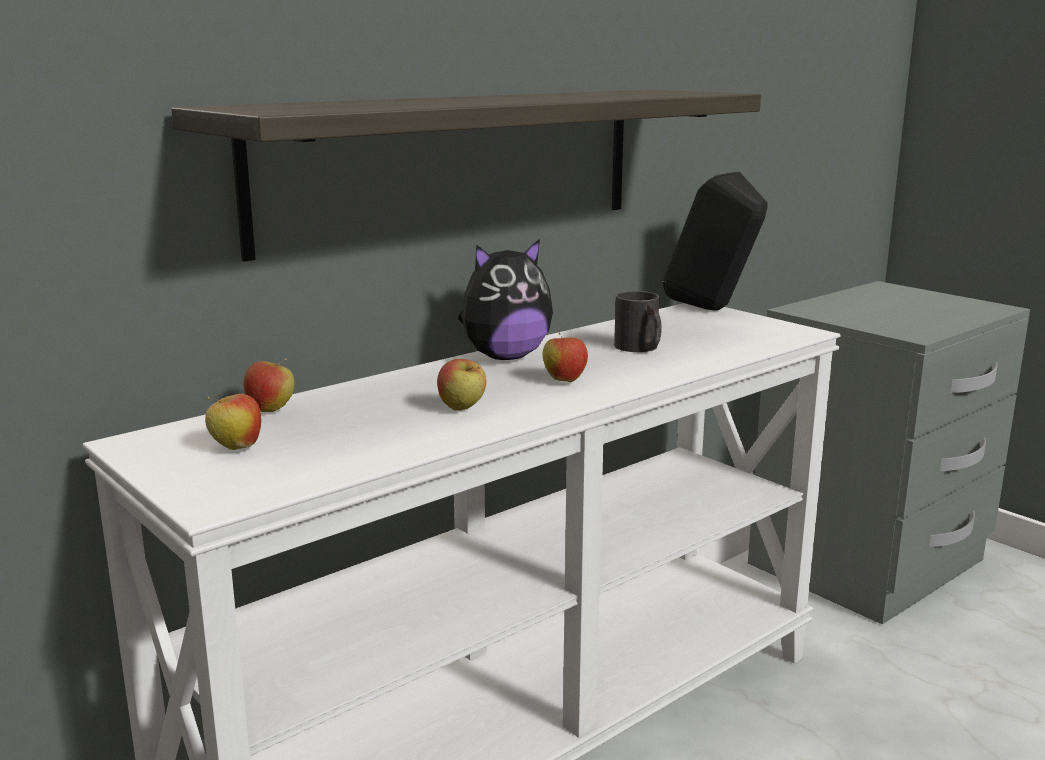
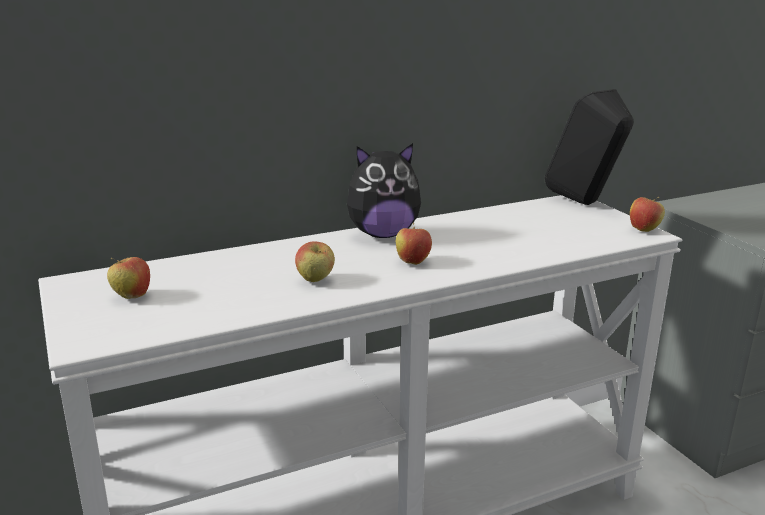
camera: 15 degrees right, 5 degrees up
shelf [171,90,761,262] -> none
apple [243,359,295,412] -> apple moved to [630,197,665,232]
black mug [614,291,662,352] -> none

